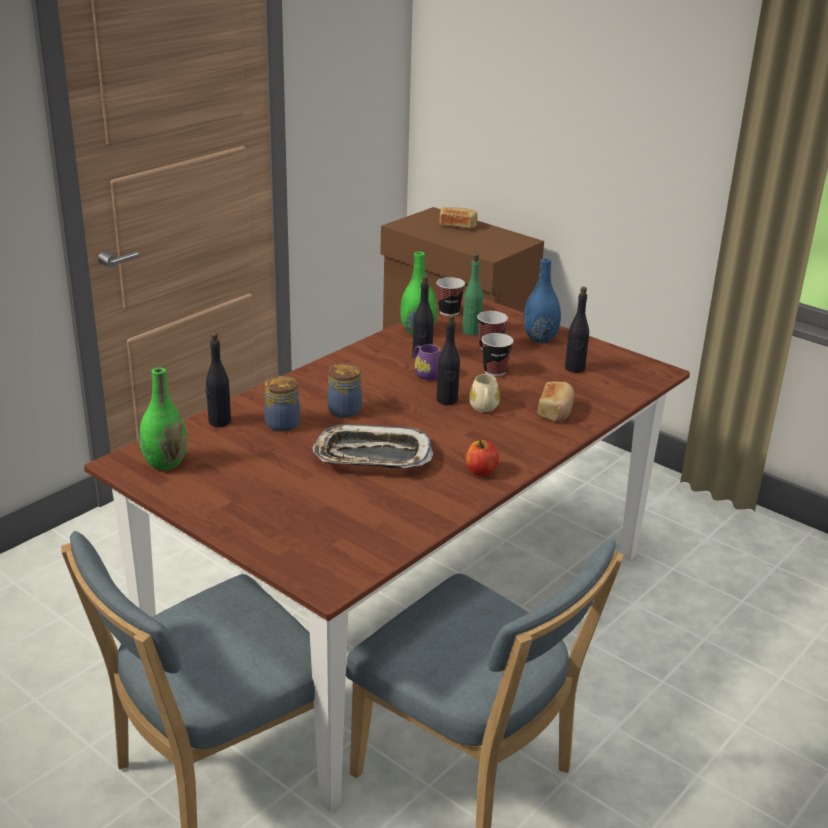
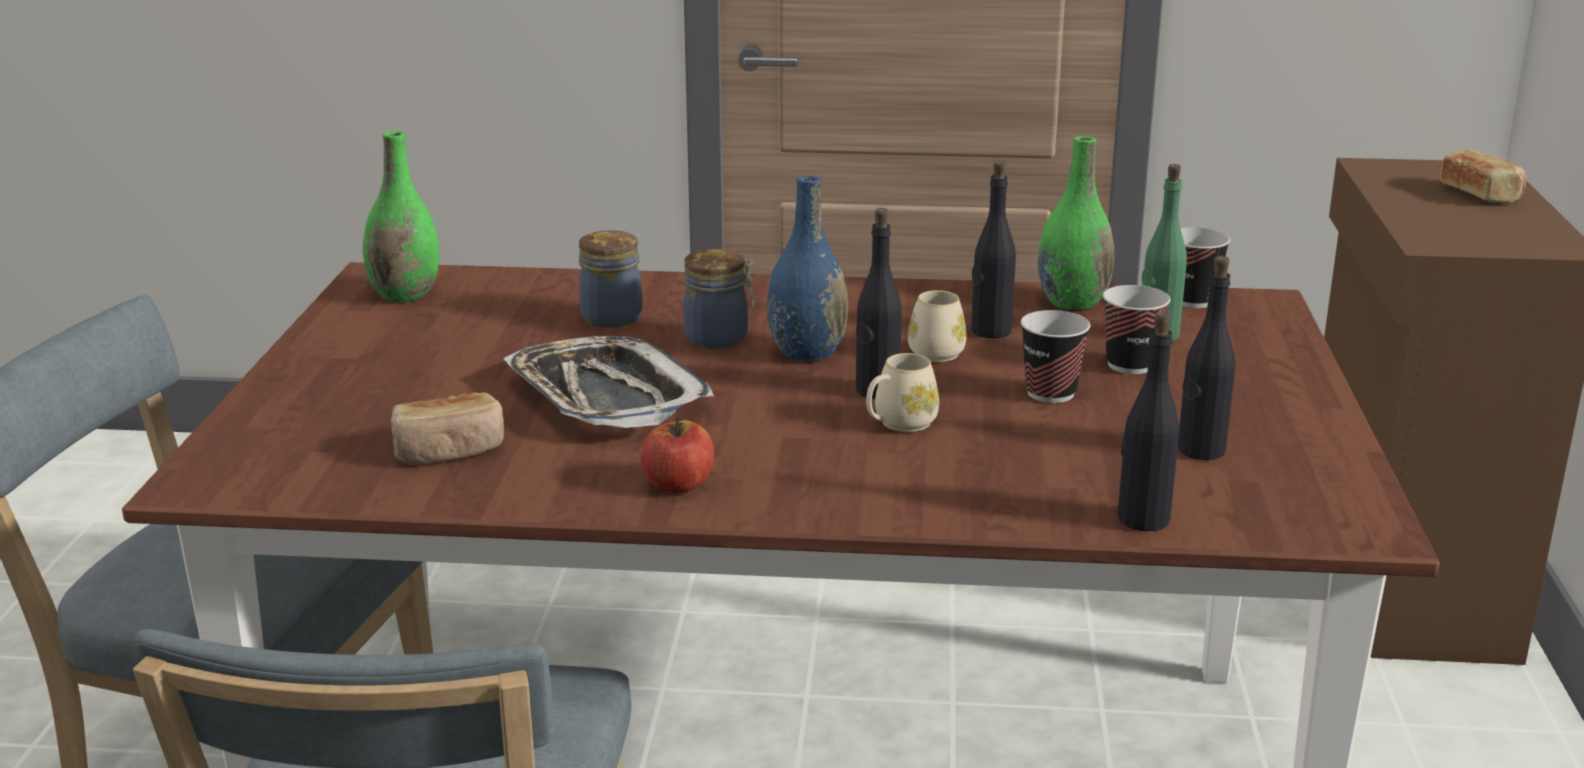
camera: 55 degrees right, 5 degrees down
black bottle [205,333,231,427] -> black bottle moved to [1117,312,1179,531]
purple mug [414,344,441,380] -> beige mug [908,290,966,362]
blue vase [524,258,561,343] -> blue vase moved to [767,176,848,361]
bread [538,382,574,422] -> bread moved to [391,392,504,464]

